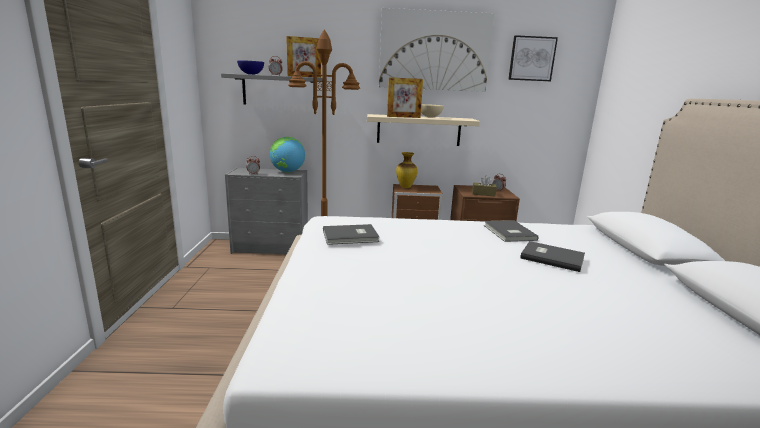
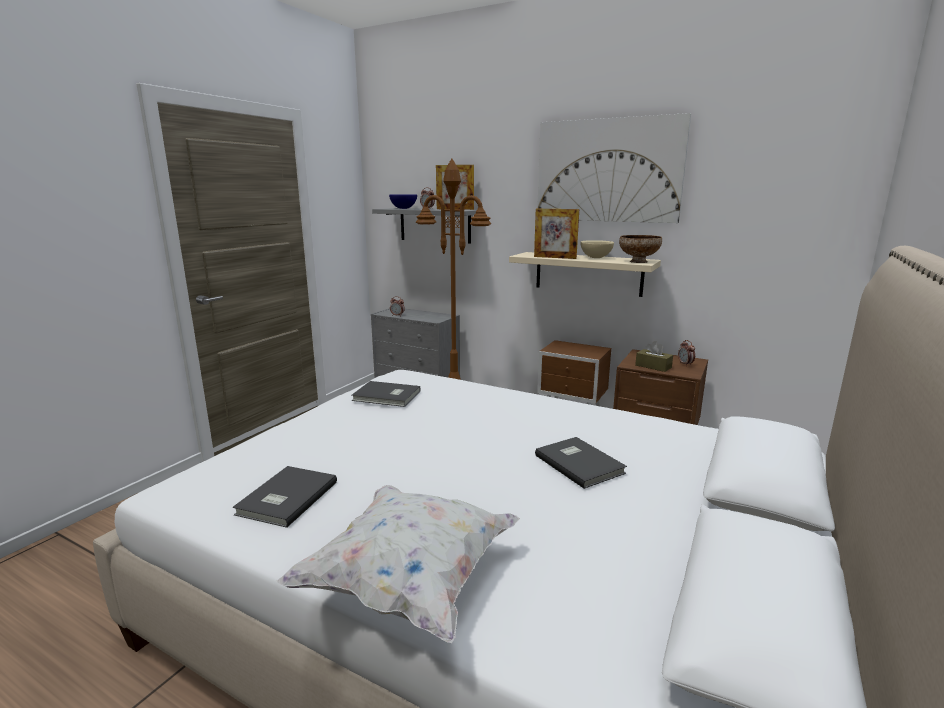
camera: 30 degrees right, 0 degrees up
globe [270,137,305,172] -> none
vase [396,152,418,188] -> none
grey book [484,220,539,242] -> grey book moved to [233,466,337,528]
picture [508,35,558,81] -> none
none -> white pillow [277,485,520,643]
none -> bowl [619,235,662,263]

